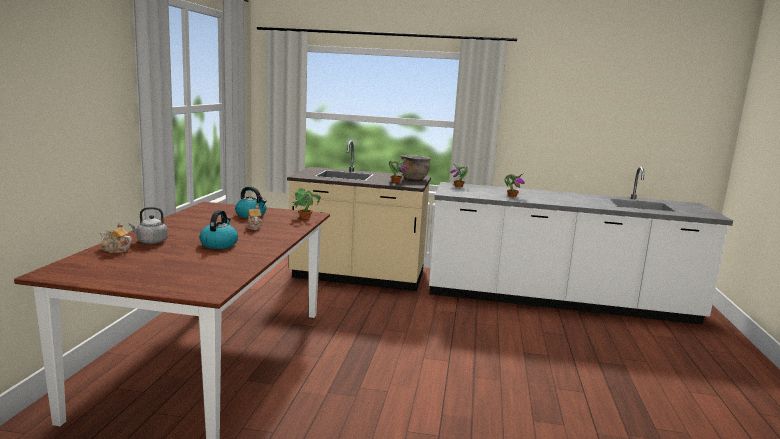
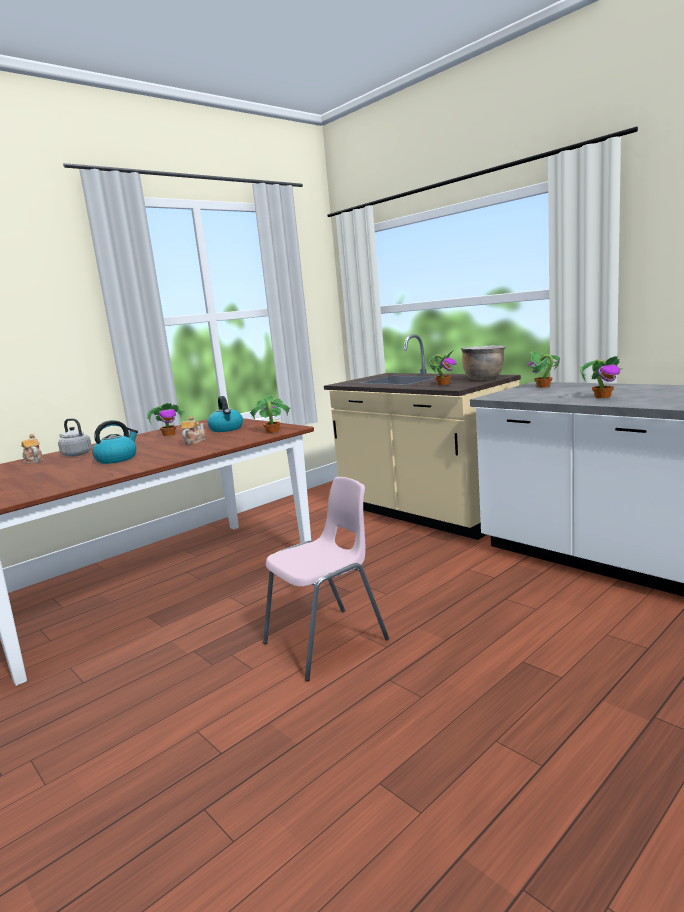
camera: 40 degrees right, 0 degrees up
none -> potted plant [147,403,185,436]
none -> pink chair [263,477,389,681]

